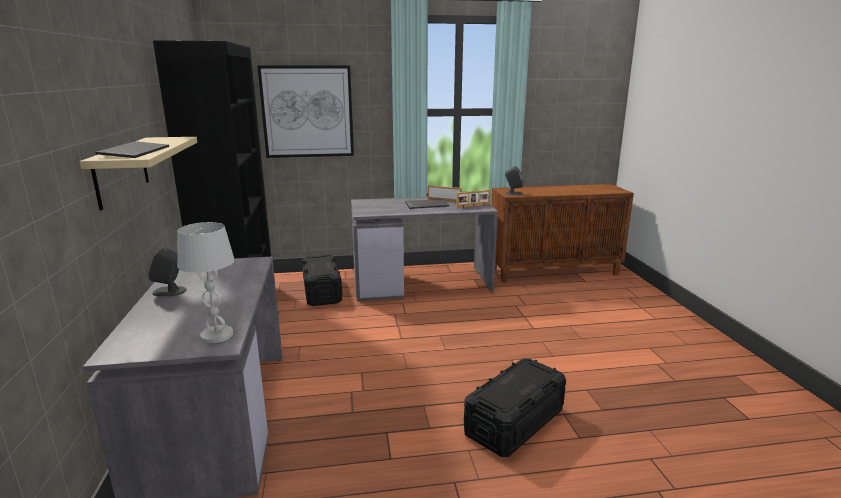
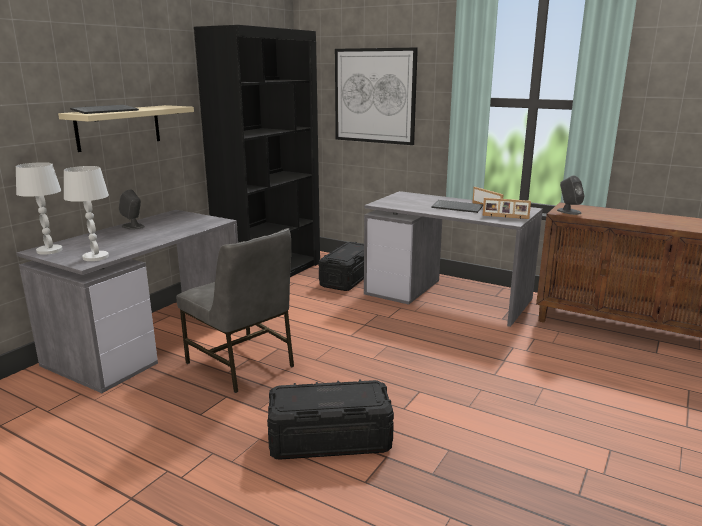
camera: 40 degrees right, 0 degrees up
none -> white table lamp [16,162,63,255]
none -> grey chair [177,228,294,393]

